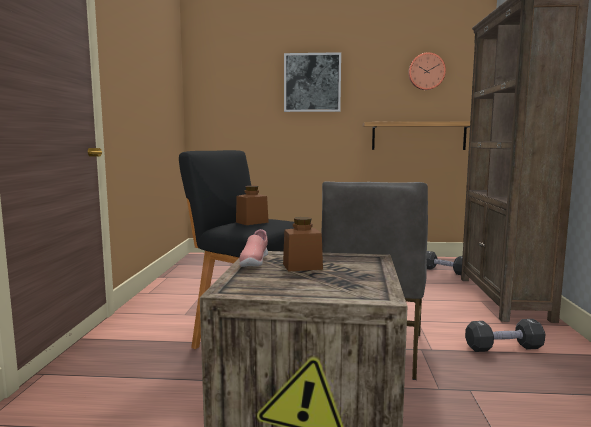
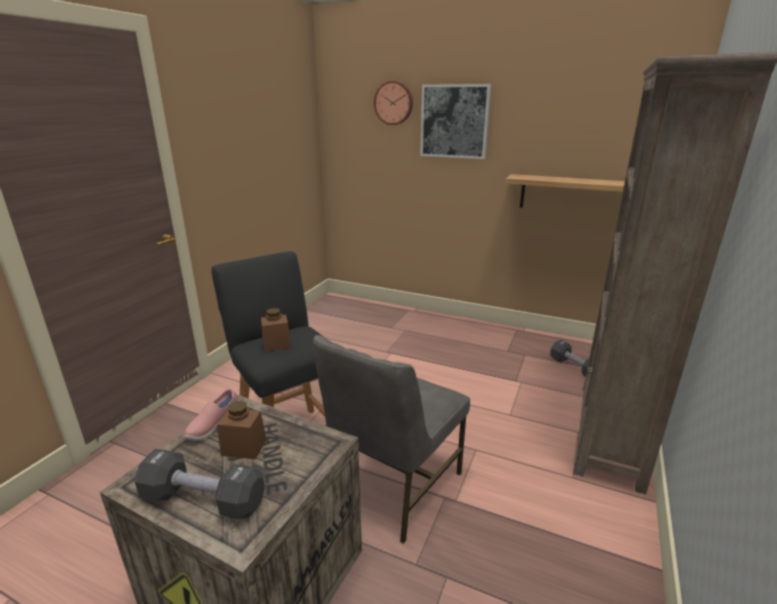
camera: 20 degrees right, 15 degrees up
wall clock [408,52,446,90] -> wall clock moved to [374,81,413,125]
black dumbbell [465,319,545,352] -> black dumbbell moved to [135,449,265,519]

